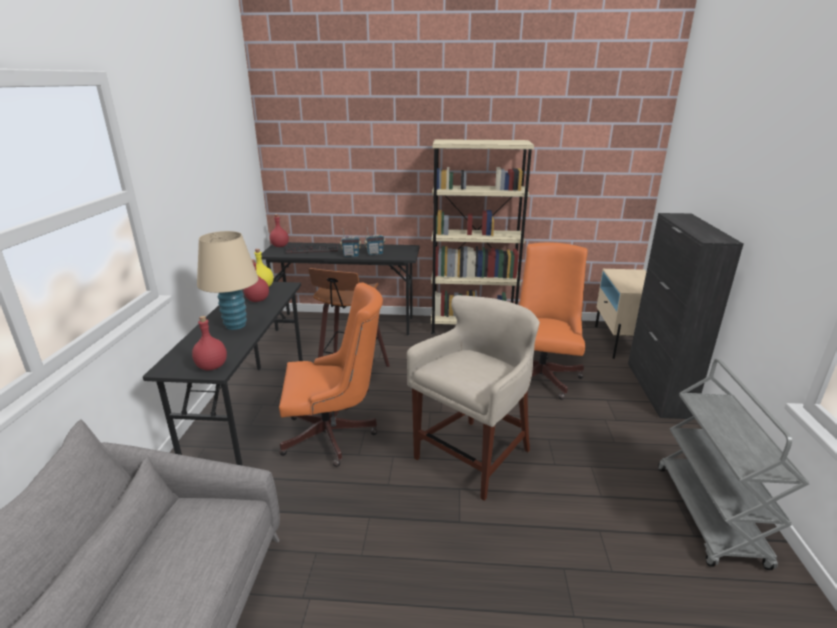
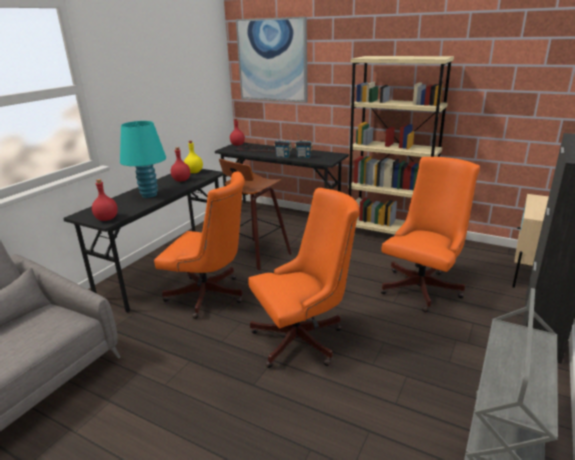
camera: 25 degrees right, 0 degrees up
beige table lamp [197,231,258,330] -> turquoise table lamp [120,121,166,198]
beige stool [407,295,540,501] -> orange office chair [248,188,360,368]
none -> picture [236,17,308,103]

